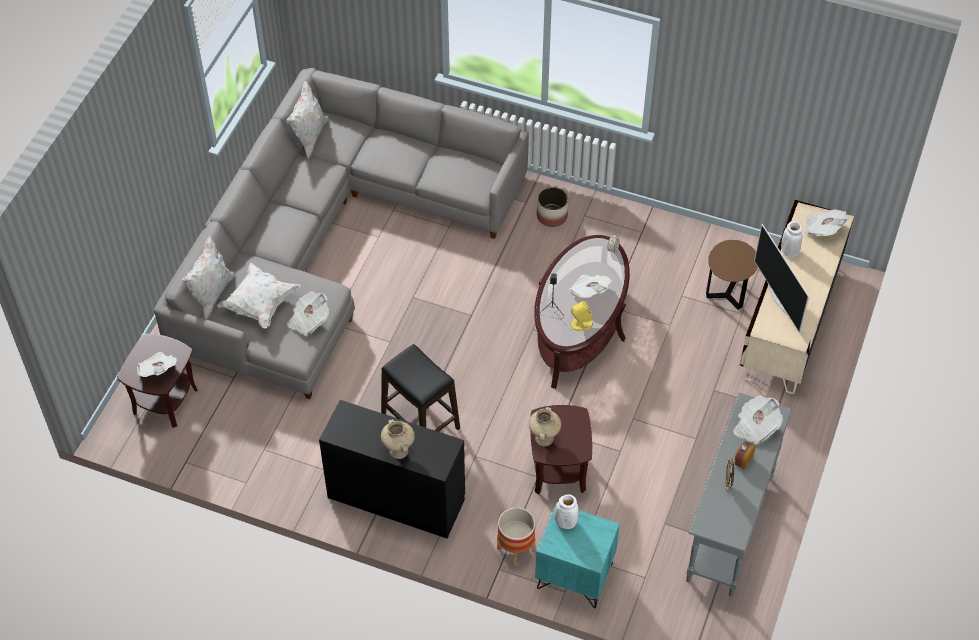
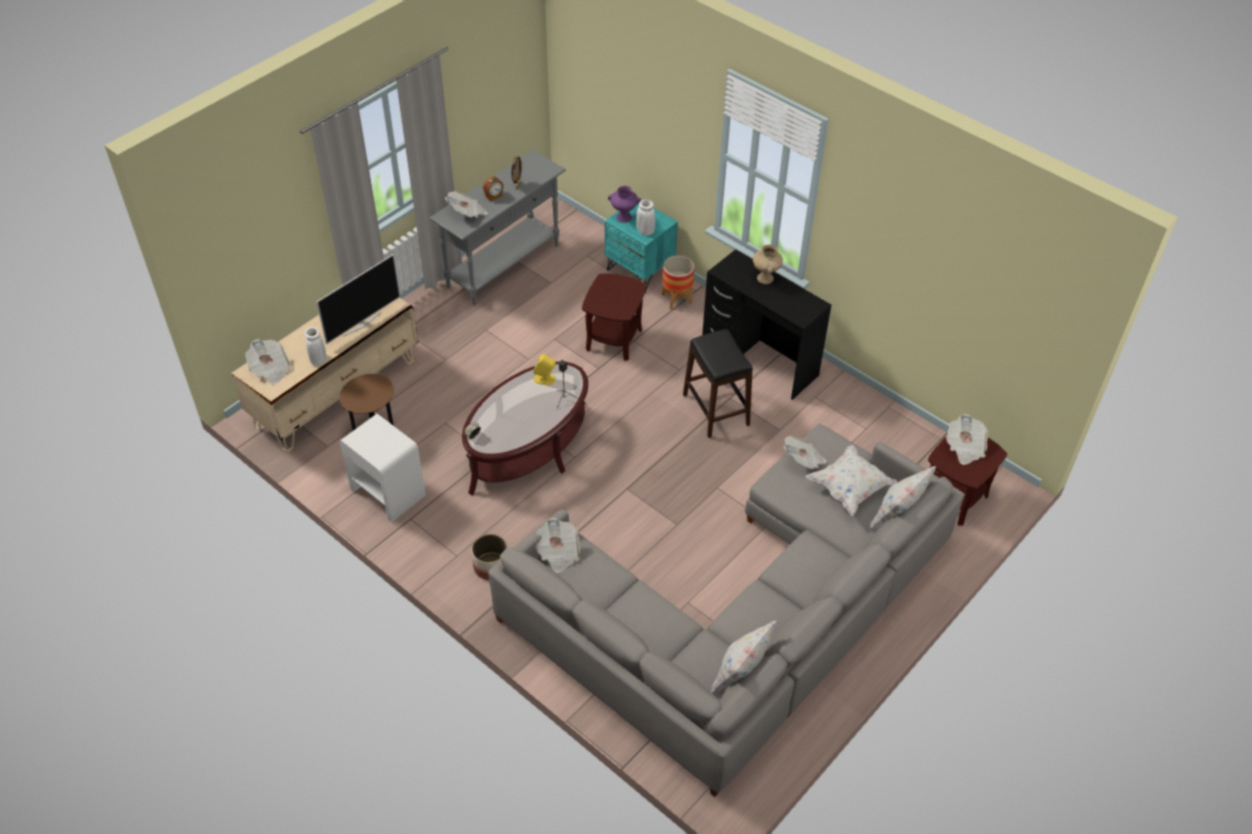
camera: 160 degrees left, 5 degrees down
beige vase [529,407,561,447] -> none
newspaper [569,274,612,298] -> newspaper moved to [535,518,580,573]
television [754,224,809,333] -> television turned 45 degrees clockwise [316,254,401,344]
none -> white nightstand [340,414,426,523]
none -> purple vase [608,186,641,223]

